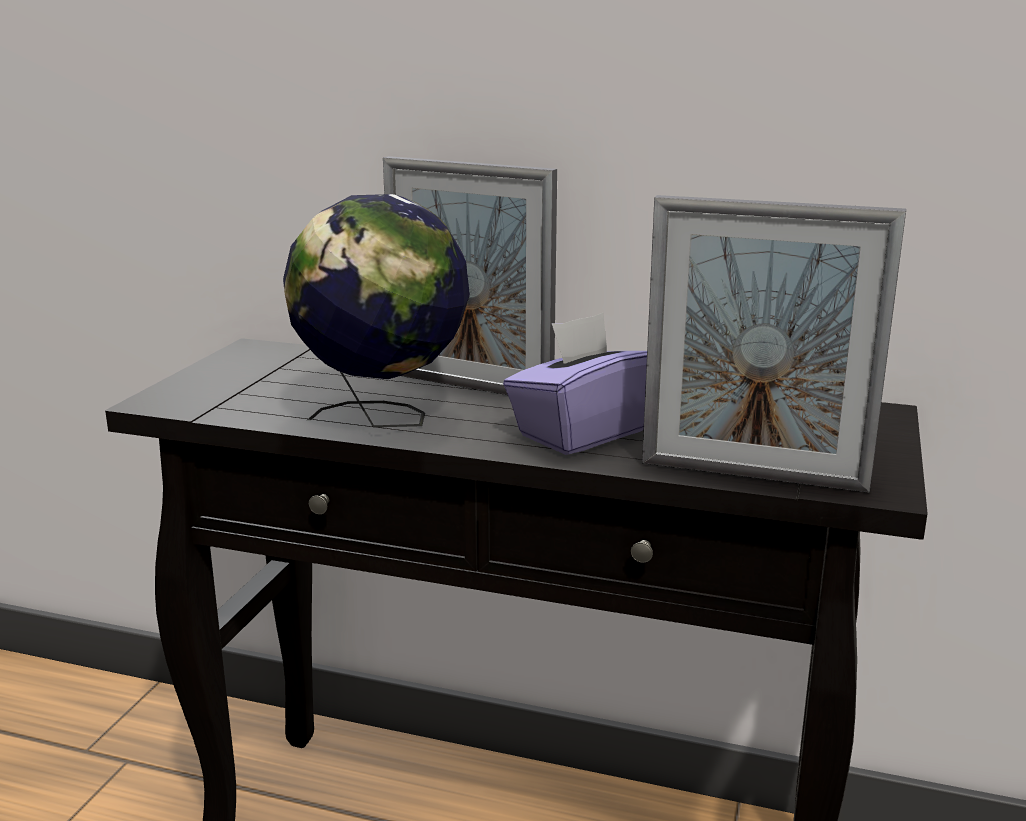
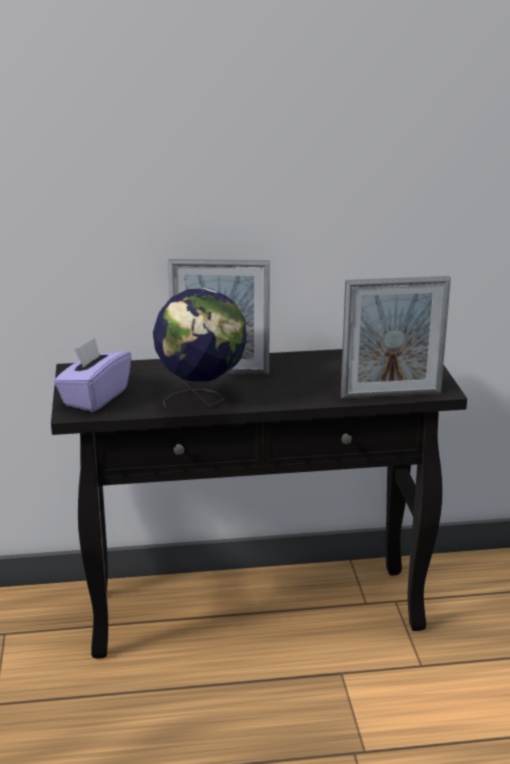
camera: 25 degrees left, 5 degrees up
purple tissue box [503,313,647,455] -> purple tissue box moved to [54,337,131,412]

